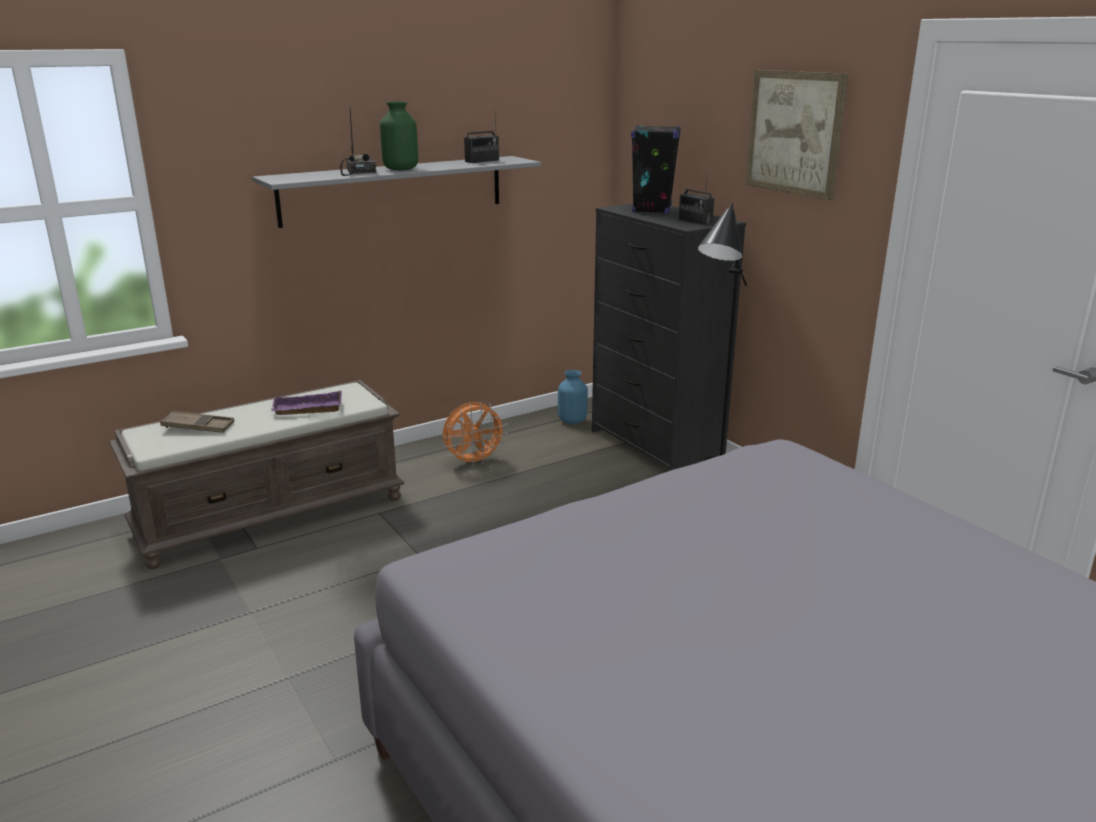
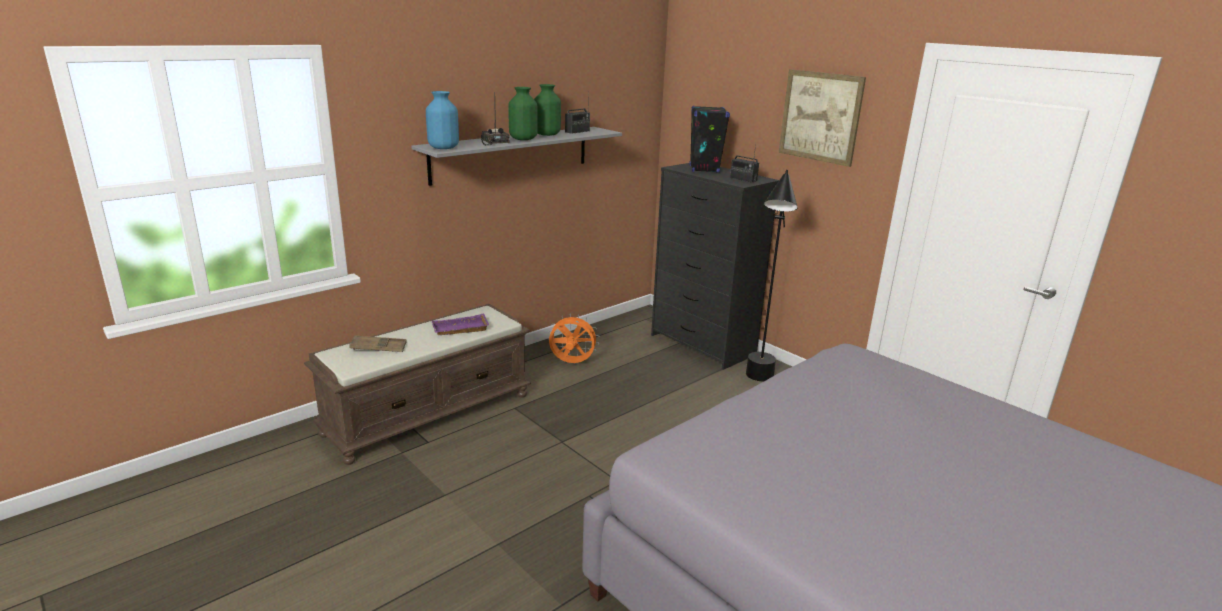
camera: 10 degrees left, 0 degrees up
orange fan [443,402,507,467] -> orange fan turned 135 degrees counterclockwise [548,313,599,363]
blue vase [558,370,588,424] -> blue vase moved to [426,91,459,149]
none -> green vase [534,84,561,136]

